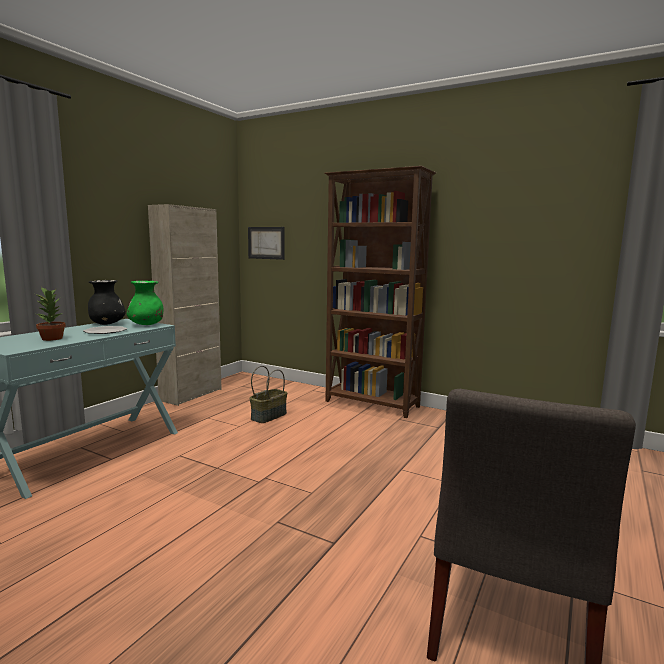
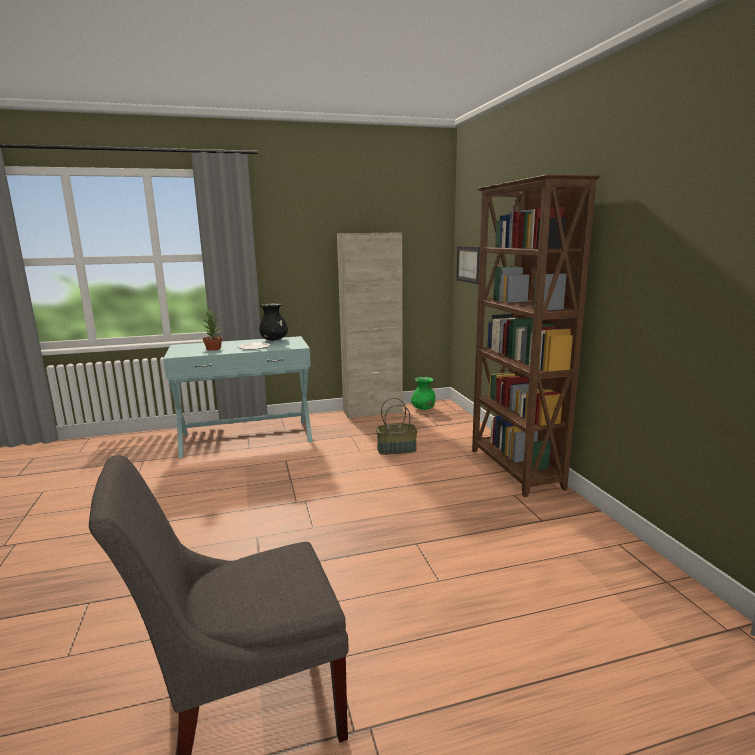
camera: 45 degrees right, 5 degrees up
green vase [127,281,163,325] -> green vase moved to [411,377,435,410]

